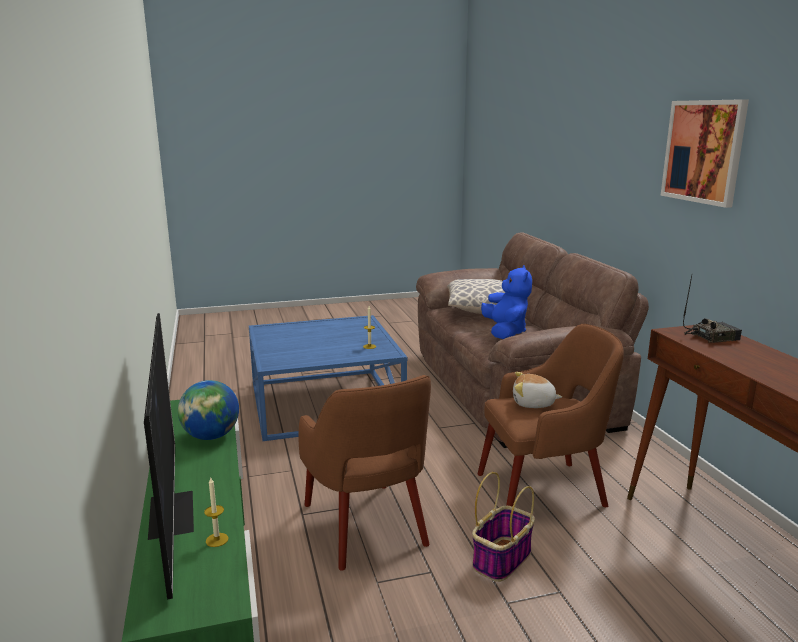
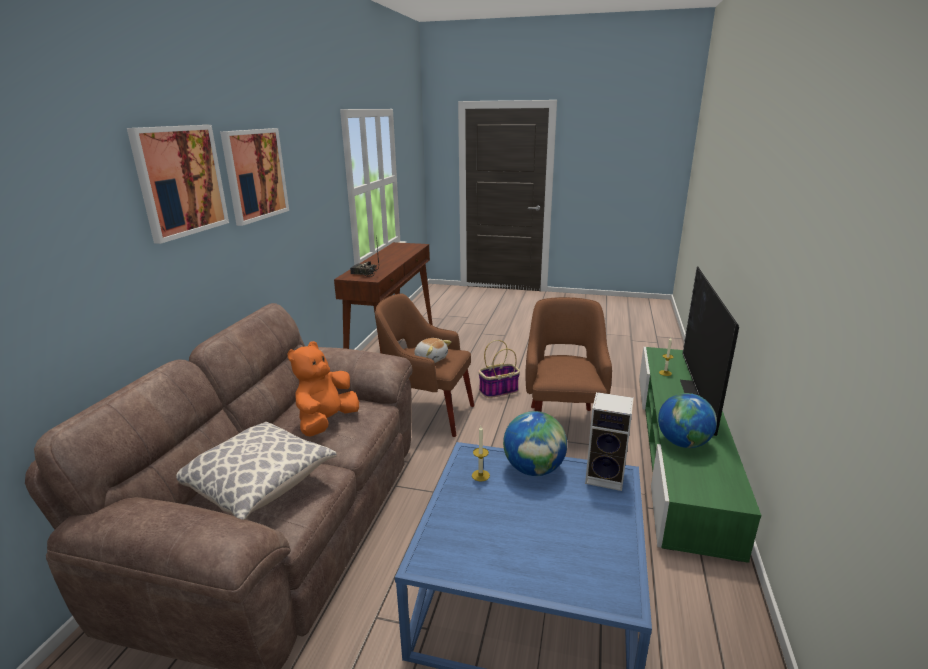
camera: 150 degrees left, 5 degrees up
blue plush toy [481,265,532,339] -> orange plush toy [287,341,359,436]
none -> picture [127,125,229,244]
none -> globe [503,411,567,476]
none -> speaker [585,392,634,491]

